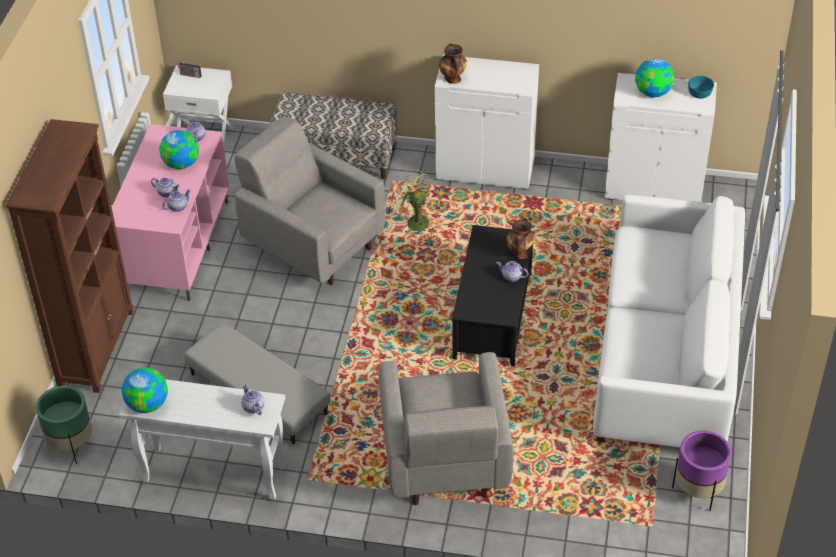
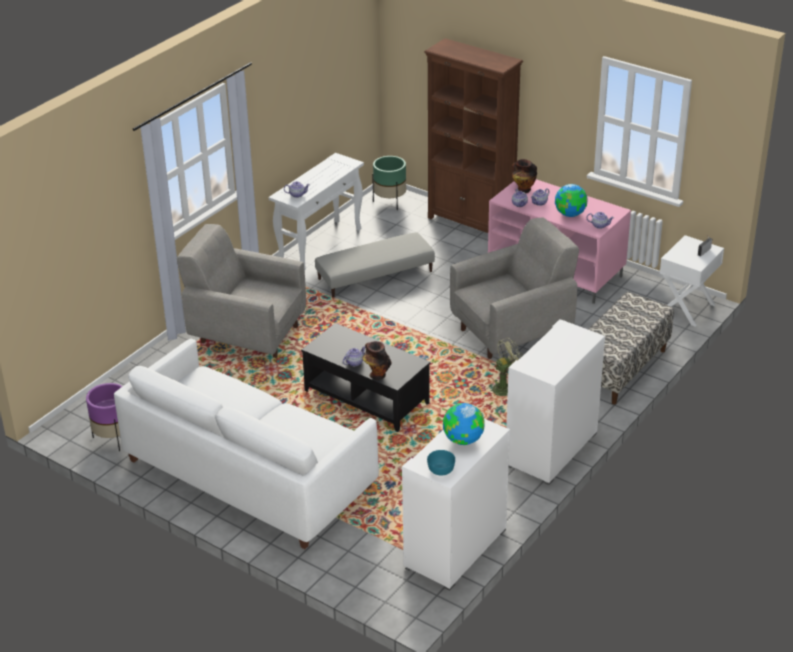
camera: 115 degrees right, 10 degrees down
globe [121,367,168,413] -> none
vase [439,44,467,84] -> vase moved to [512,159,537,193]

